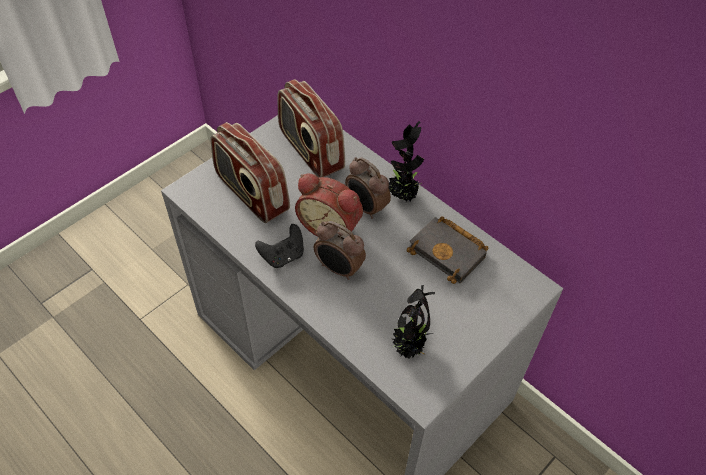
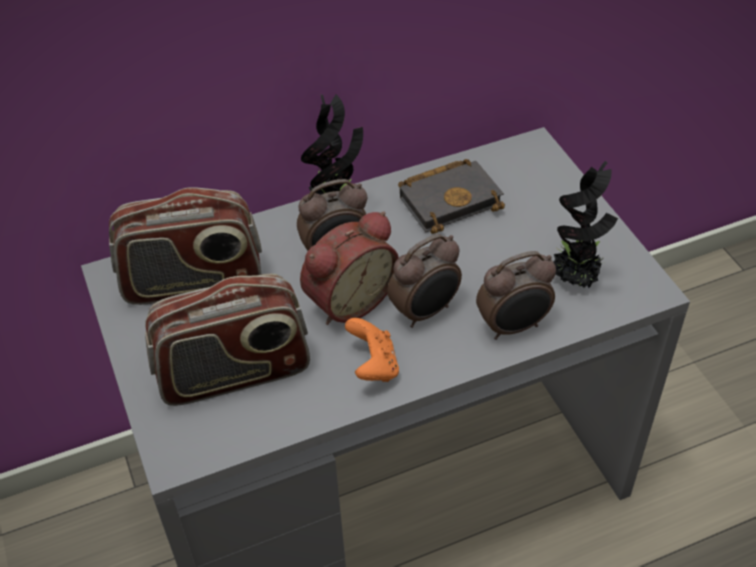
camera: 65 degrees left, 5 degrees down
black game controller [255,224,304,268] -> orange game controller [345,318,399,382]
none -> alarm clock [476,251,556,340]

